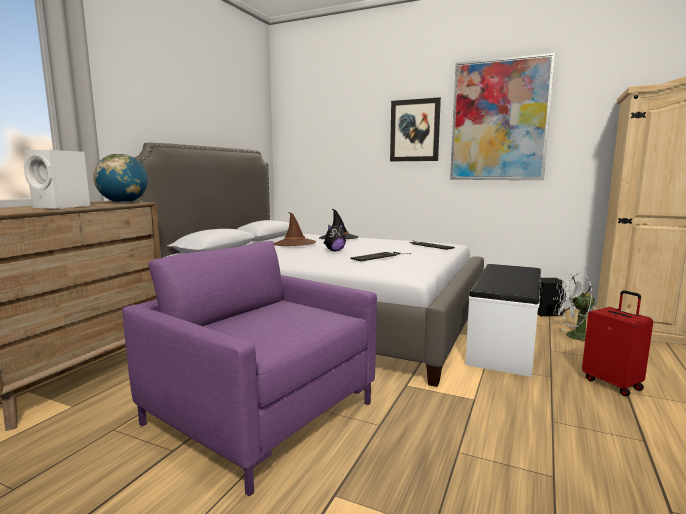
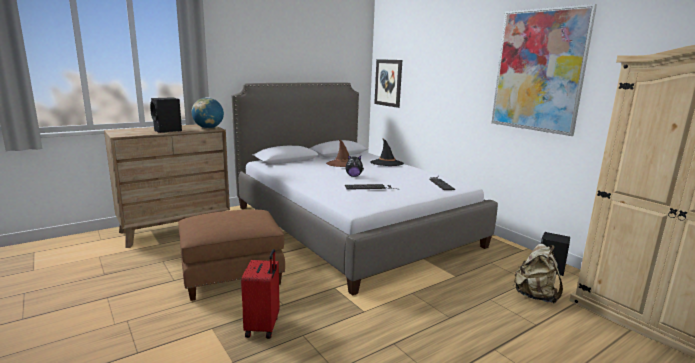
camera: 30 degrees right, 5 degrees up
white speaker [24,150,90,209] -> black speaker [150,97,182,133]
purple armchair [122,241,377,496] -> brown ottoman [178,210,285,301]
picture [390,97,441,161] -> picture moved to [374,59,402,108]
white bench [465,264,541,377] -> none
white fan [553,272,595,341] -> beige backpack [513,244,563,303]
red suitcase [582,290,653,396] -> red suitcase moved to [241,249,280,339]

